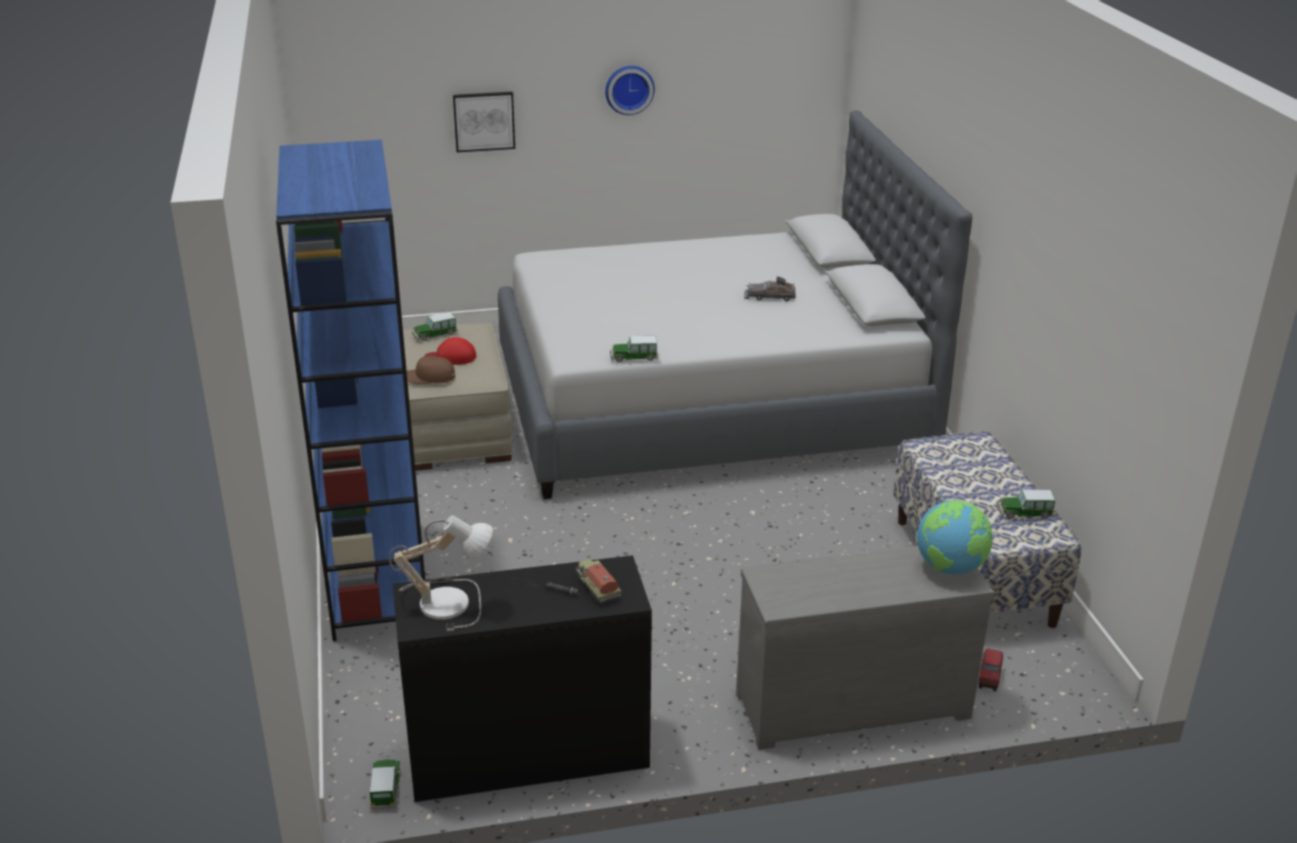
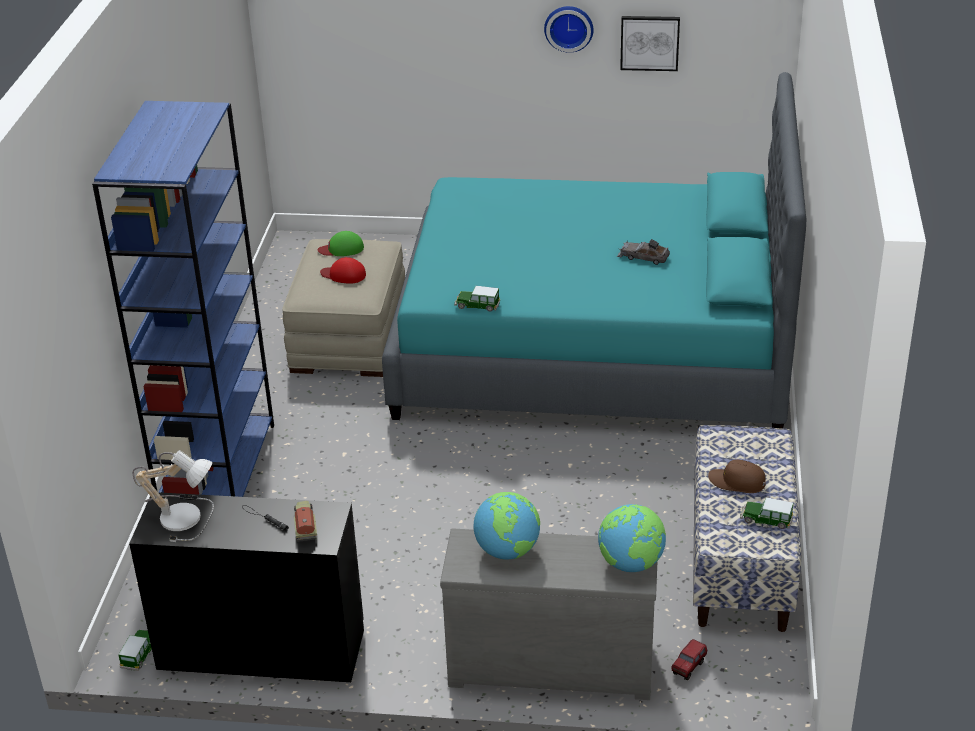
camera: 20 degrees right, 5 degrees up
brown cap [407,356,455,384] -> brown cap moved to [708,459,766,493]
toy car [412,312,458,341] -> green cap [318,231,364,256]
picture [453,92,515,152] -> picture moved to [620,16,680,71]
grey bed [498,110,972,499] -> turquoise bed [382,72,806,429]
none -> globe [474,492,540,560]

